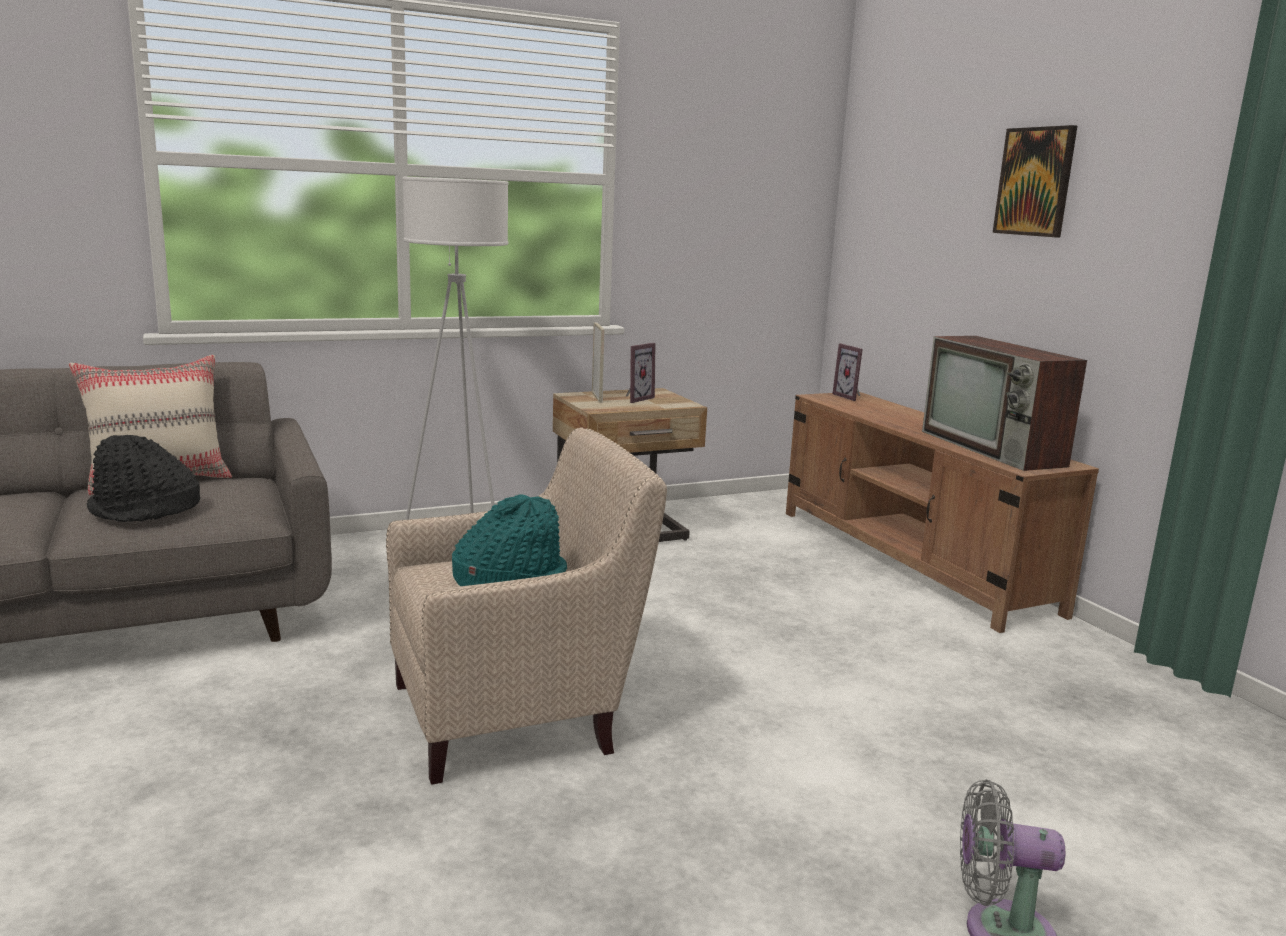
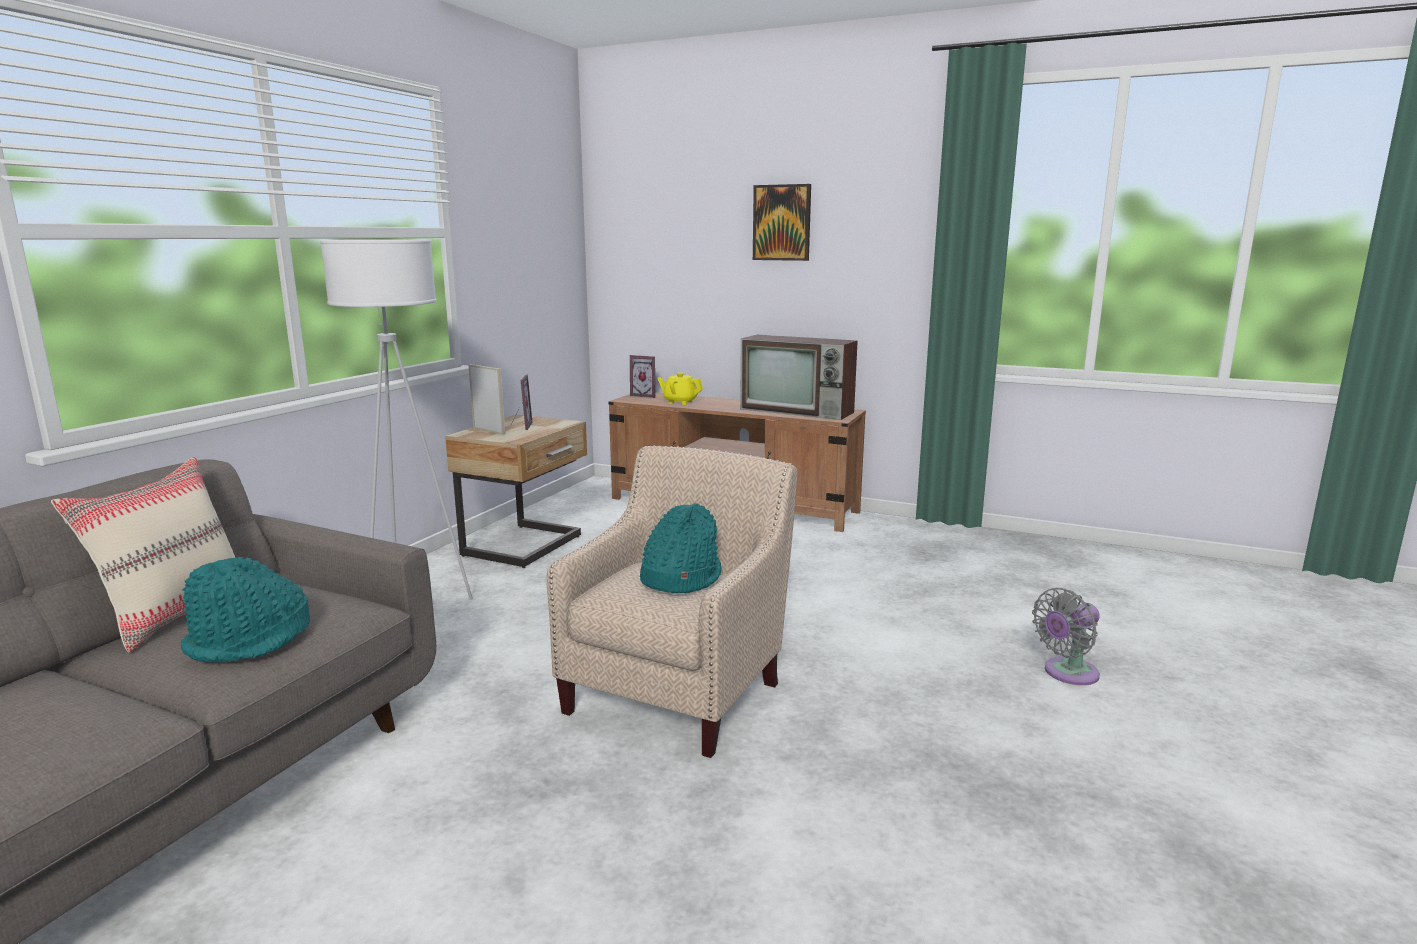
camera: 40 degrees left, 0 degrees up
black hat [87,435,200,522] -> turquoise hat [181,557,310,663]
none -> yellow teapot [658,372,703,405]

